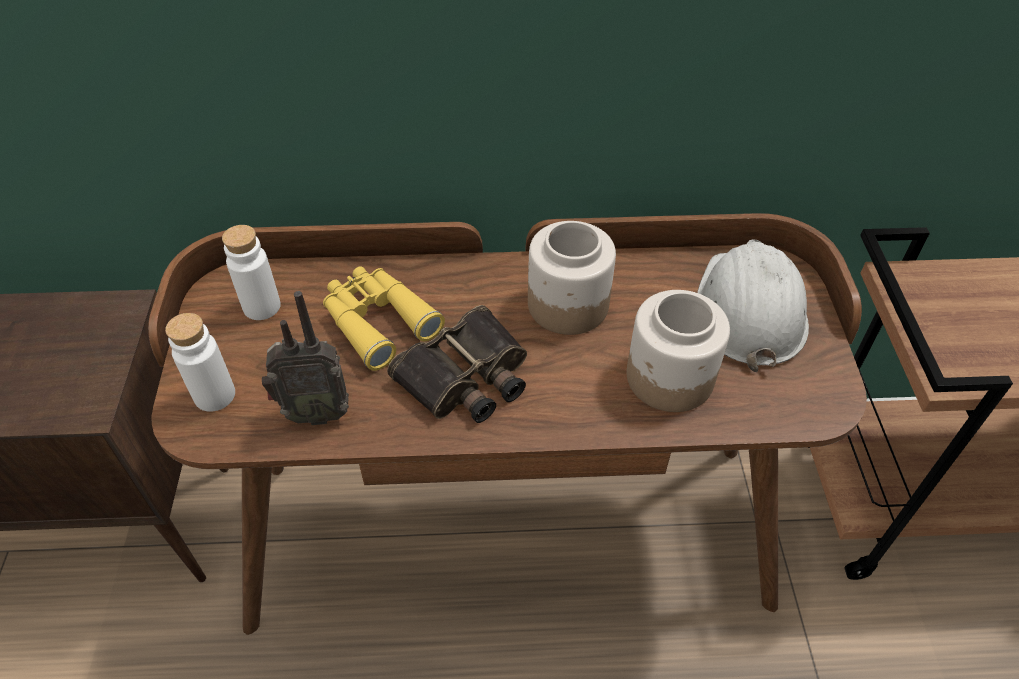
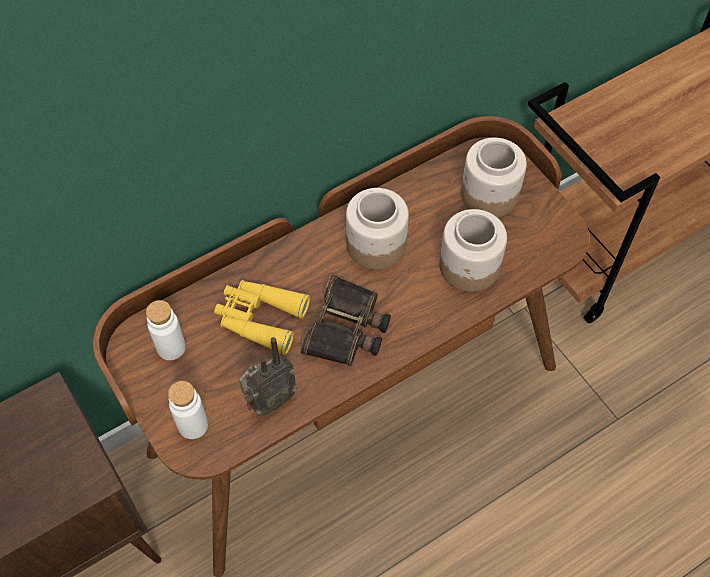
camera: 30 degrees left, 10 degrees up
white hard hat [697,239,809,373] -> jar [461,138,527,217]

